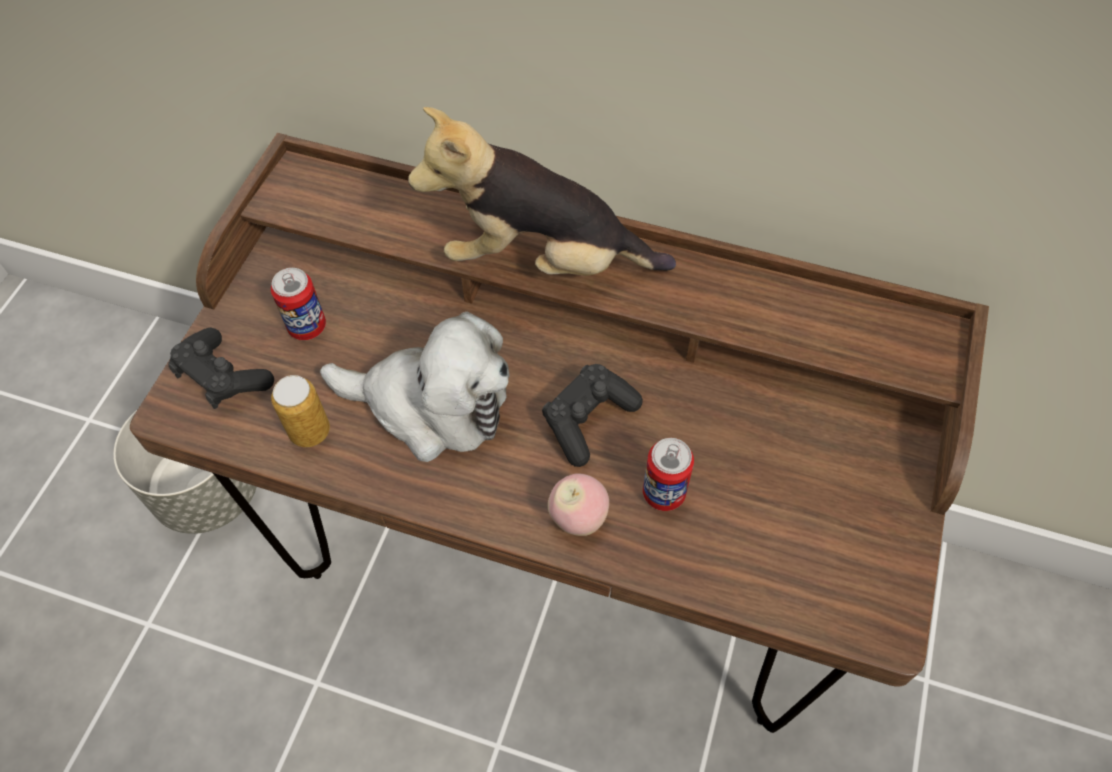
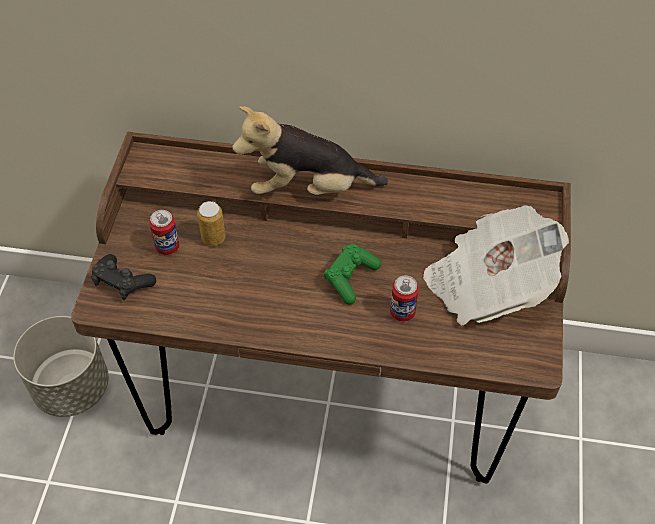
camera: 10 degrees left, 5 degrees down
can [271,375,330,447] -> can moved to [197,201,226,246]
plush toy [320,311,509,462] -> none
black game controller [542,364,643,467] -> green game controller [324,244,381,305]
apple [548,473,609,536] -> none
none -> newspaper [423,205,569,326]

